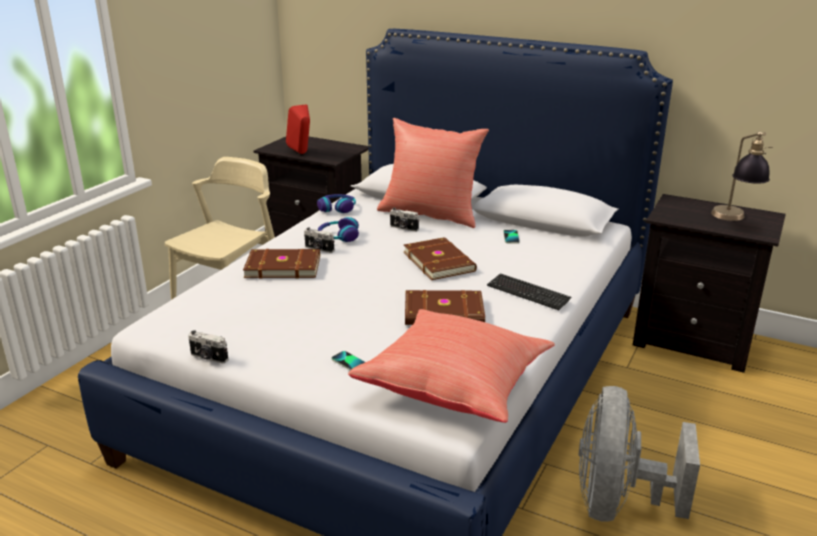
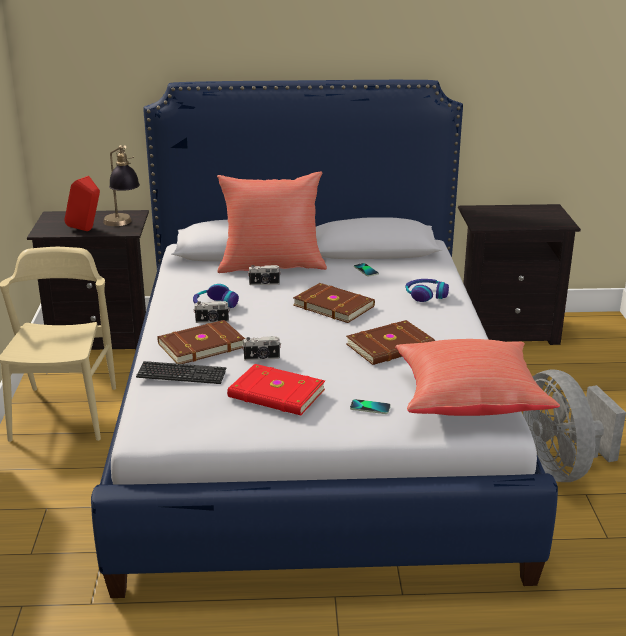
camera: 30 degrees left, 0 degrees up
camera [188,330,228,364] -> camera moved to [242,336,281,361]
headphones [317,194,356,213] -> headphones moved to [405,279,449,302]
keyboard [487,273,572,310] -> keyboard moved to [136,361,227,384]
table lamp [711,132,773,221] -> table lamp moved to [103,145,140,226]
none -> red book [227,364,325,415]

